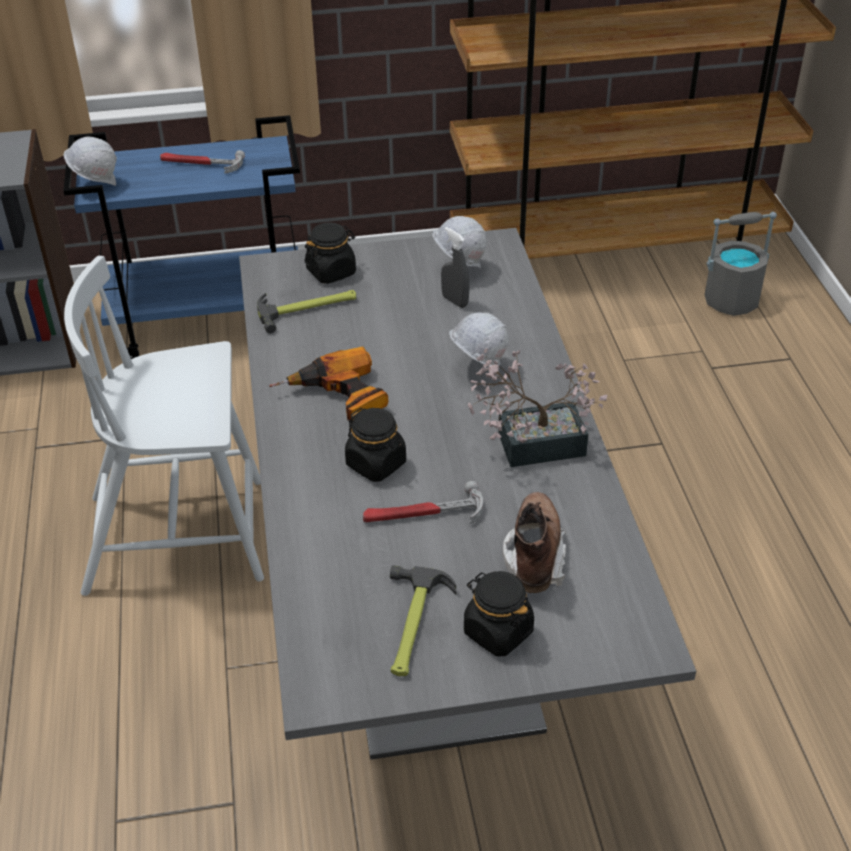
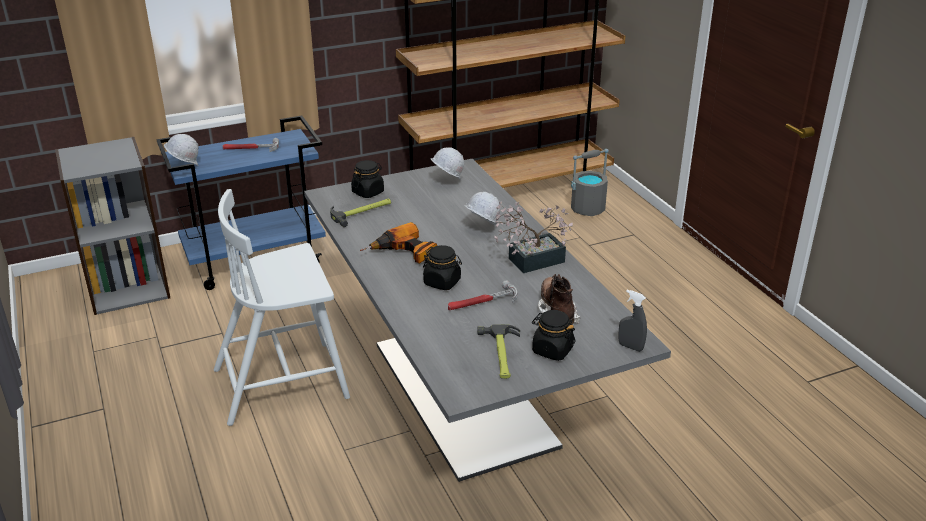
camera: 15 degrees left, 10 degrees down
grey spray bottle [441,227,469,308] -> grey spray bottle moved to [618,290,647,352]

